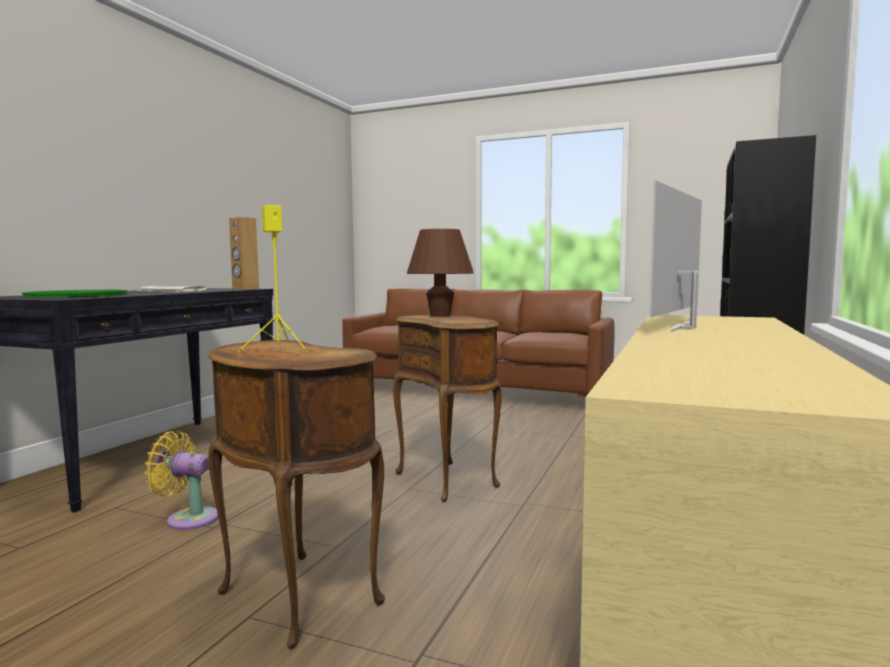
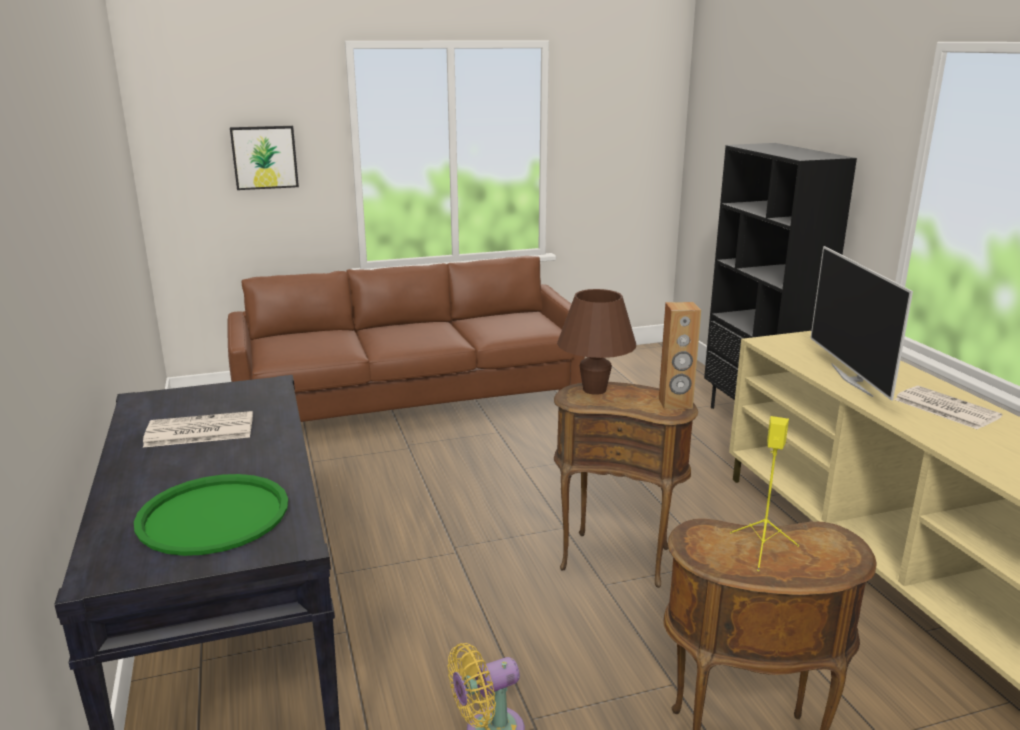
camera: 40 degrees left, 15 degrees up
brown speaker [229,217,259,289] -> brown speaker moved to [659,302,701,409]
none -> picture [230,126,299,190]
none -> newspaper [894,386,1002,430]

